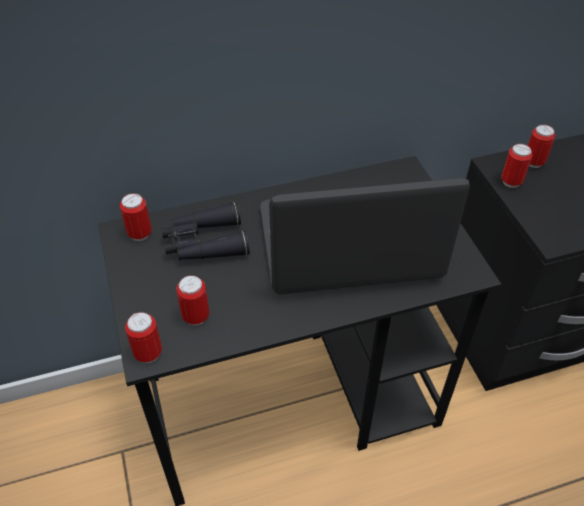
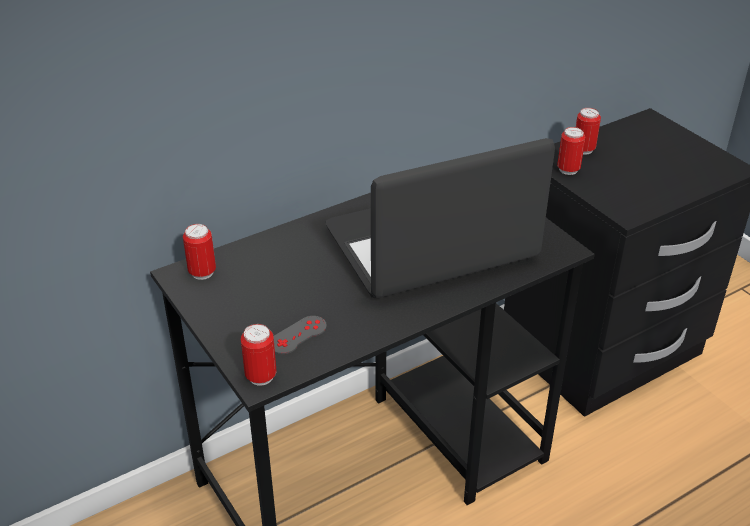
camera: 15 degrees left, 10 degrees down
black binoculars [161,202,250,261] -> none
can [177,275,209,325] -> grey game controller [274,316,327,354]

